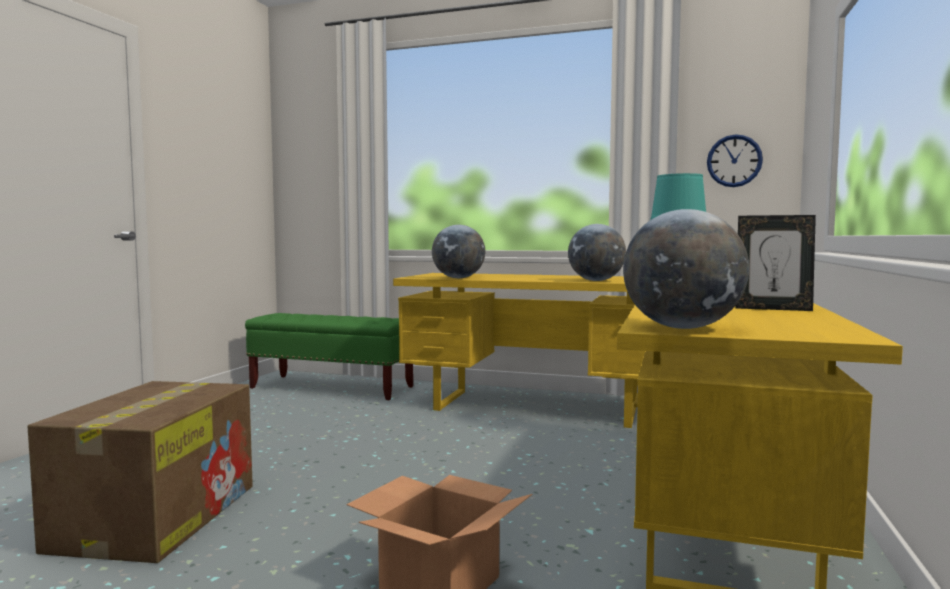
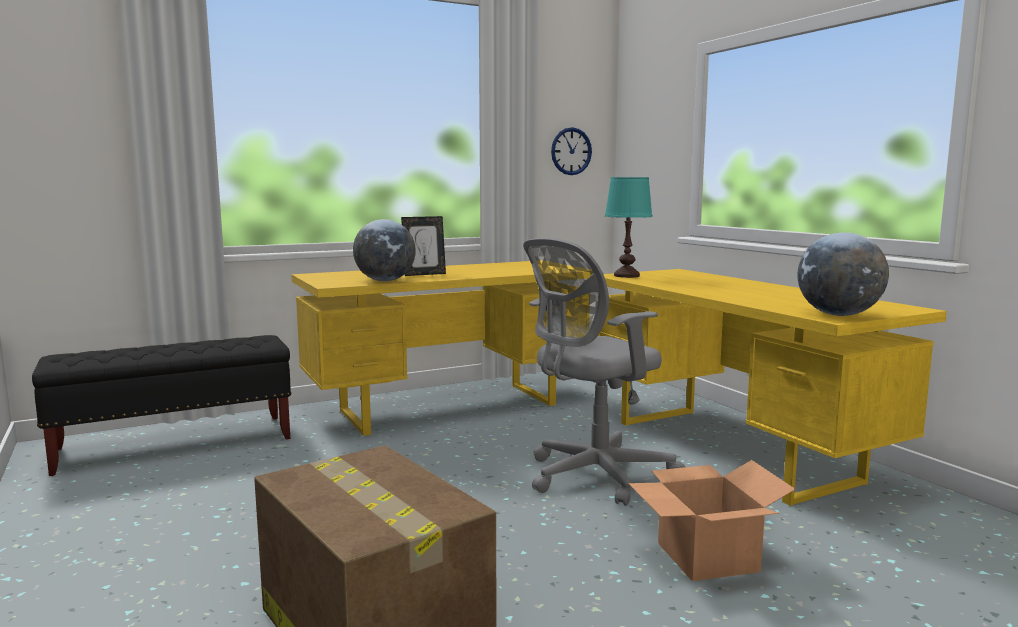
camera: 45 degrees left, 5 degrees up
green bench [245,313,413,401] -> black bench [32,335,291,476]
globe [568,224,626,281] -> none
picture frame [735,215,816,311] -> picture frame moved to [401,216,446,276]
none -> grey office chair [523,238,685,506]

